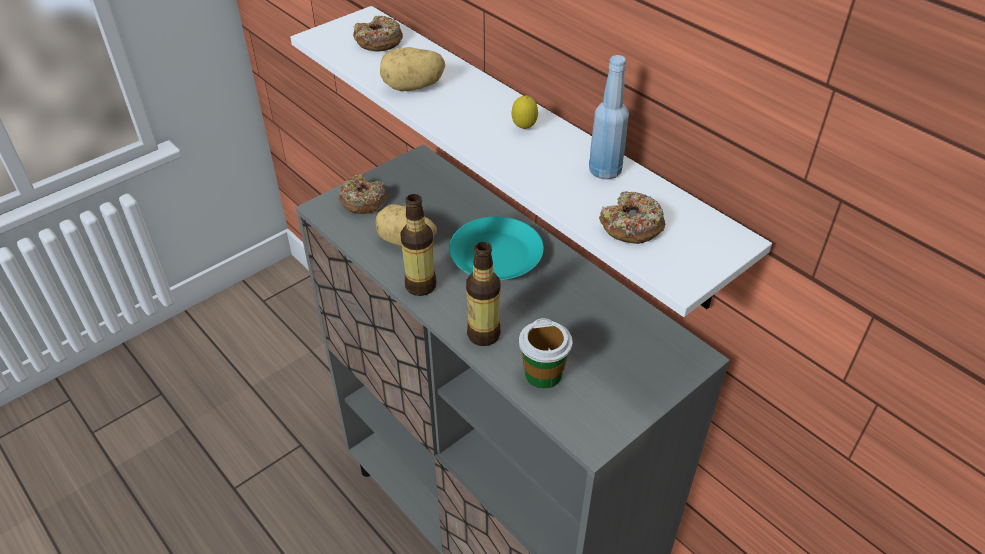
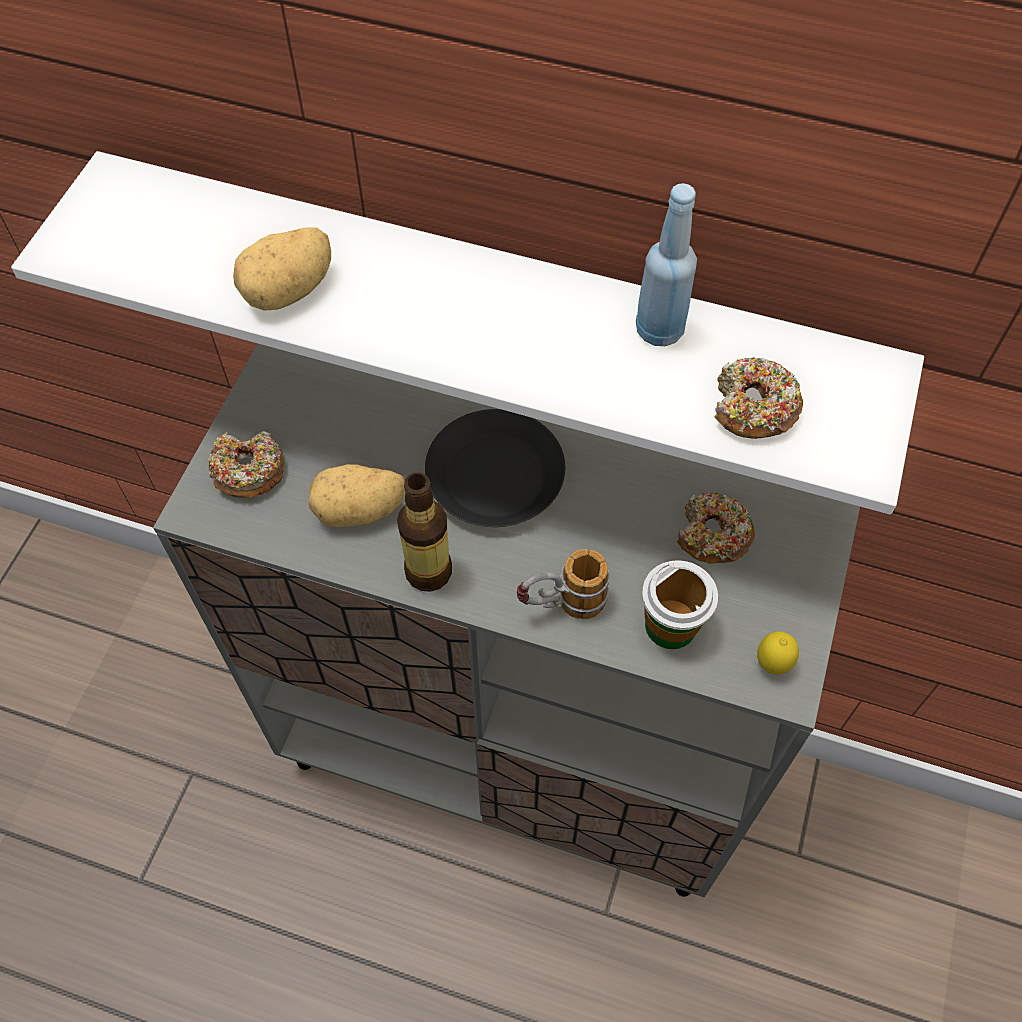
camera: 30 degrees left, 15 degrees up
donut [353,16,403,52] -> donut moved to [677,492,755,564]
turquoise plate [449,216,544,280] -> black plate [425,409,565,527]
bottle [466,242,501,346] -> mug [517,549,610,619]
lemon [512,95,538,129] -> lemon moved to [757,631,799,675]

